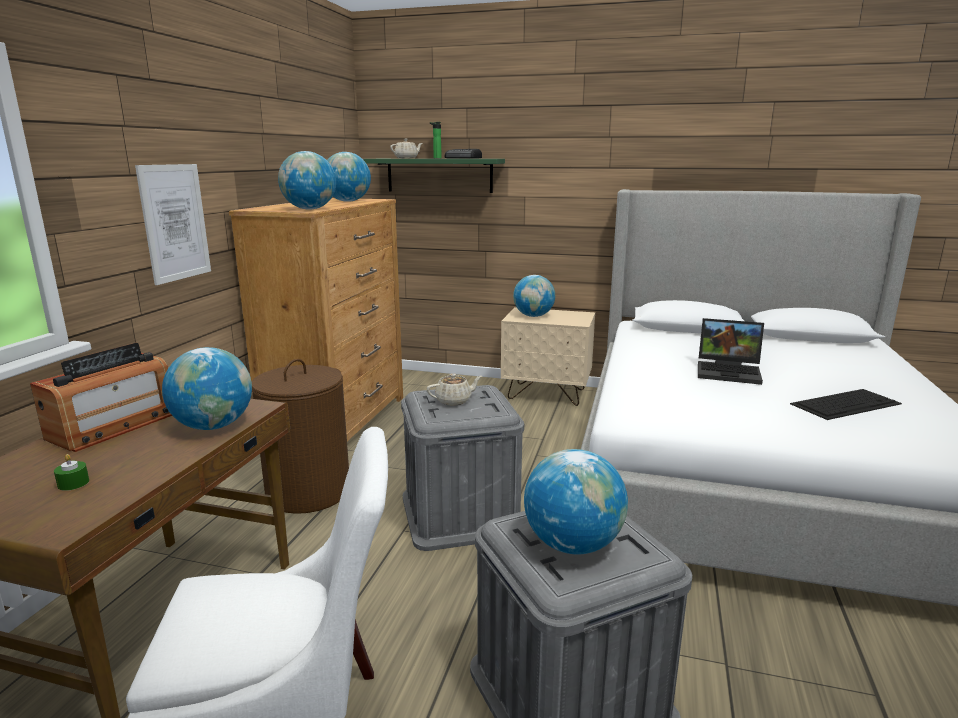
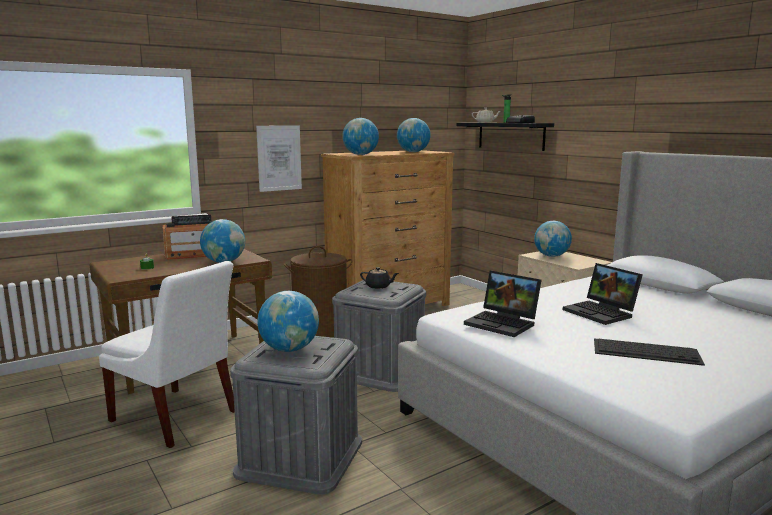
camera: 40 degrees right, 5 degrees down
green shelf [364,159,505,193] -> black shelf [456,123,554,151]
beige teapot [427,373,482,406] -> black teapot [360,267,399,289]
none -> laptop [464,271,541,337]

